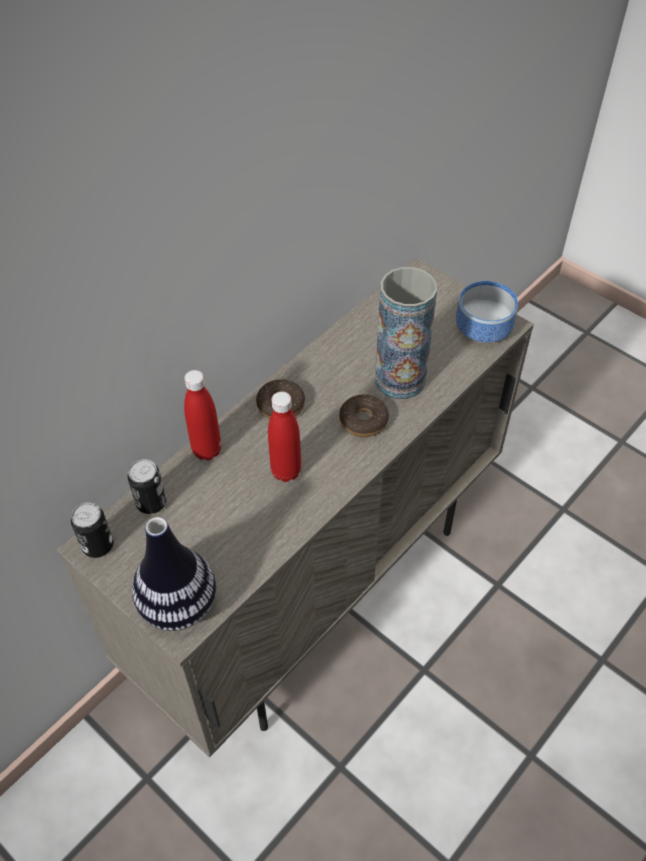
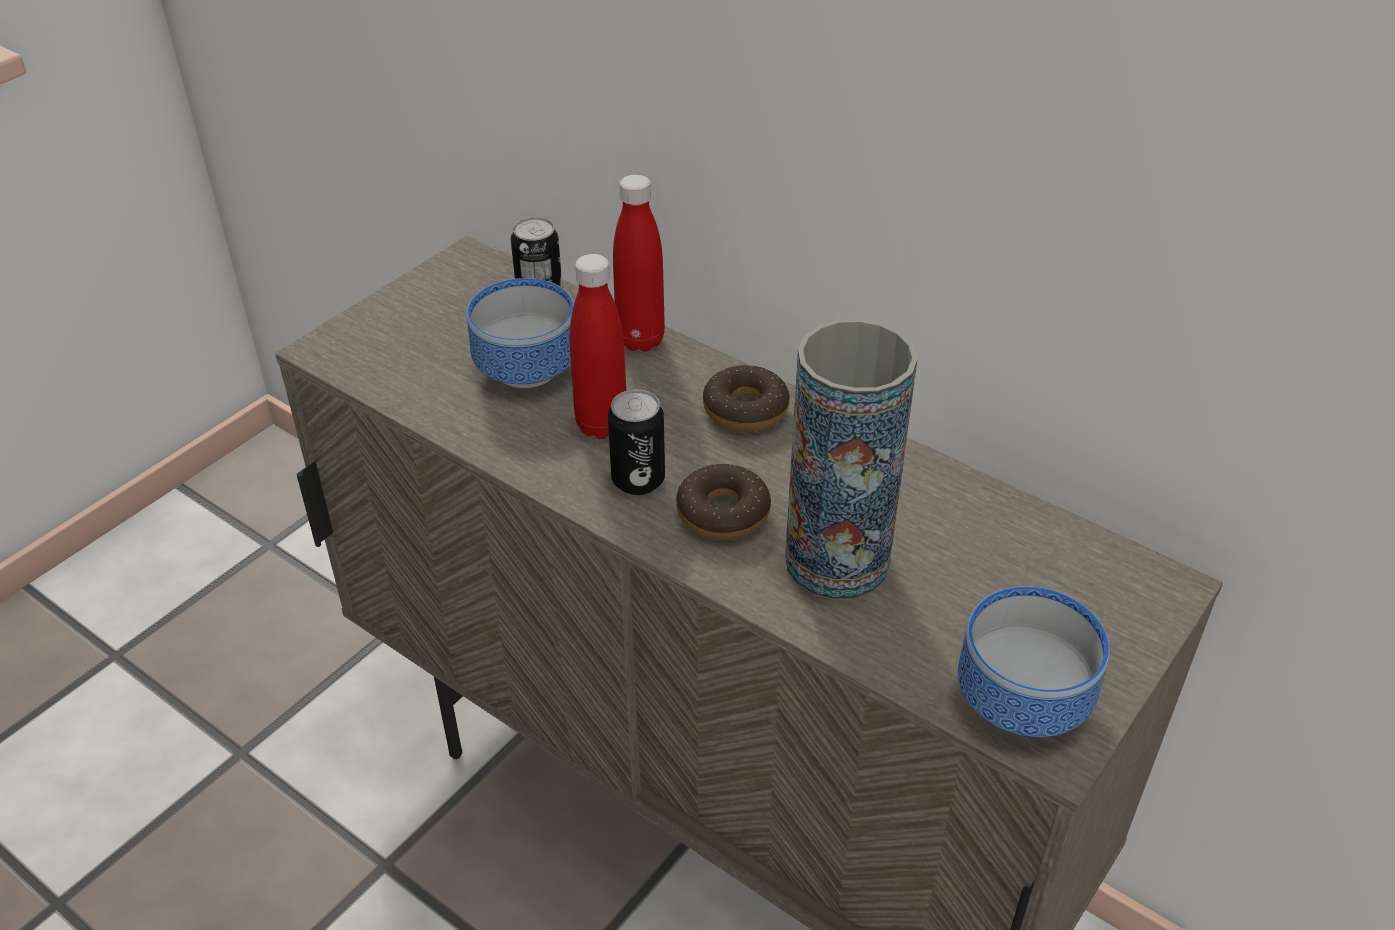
camera: 85 degrees right, 10 degrees down
can [71,502,114,558] -> can moved to [608,389,665,495]
vase [132,517,216,631] -> none
none -> bowl [467,278,574,388]

